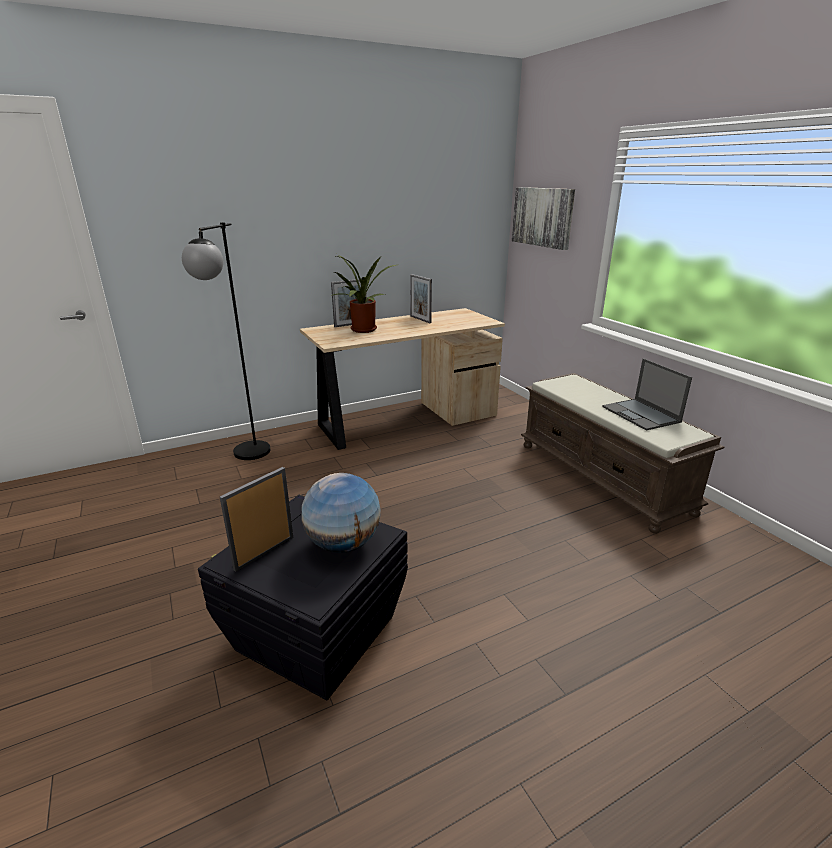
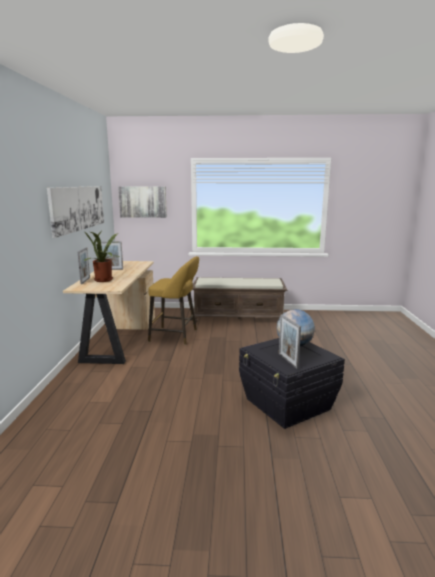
camera: 60 degrees left, 10 degrees down
black floor lamp [182,222,270,460] -> none
laptop [602,358,692,431] -> none
none -> picture [47,186,104,238]
none -> yellow stool [148,256,199,345]

